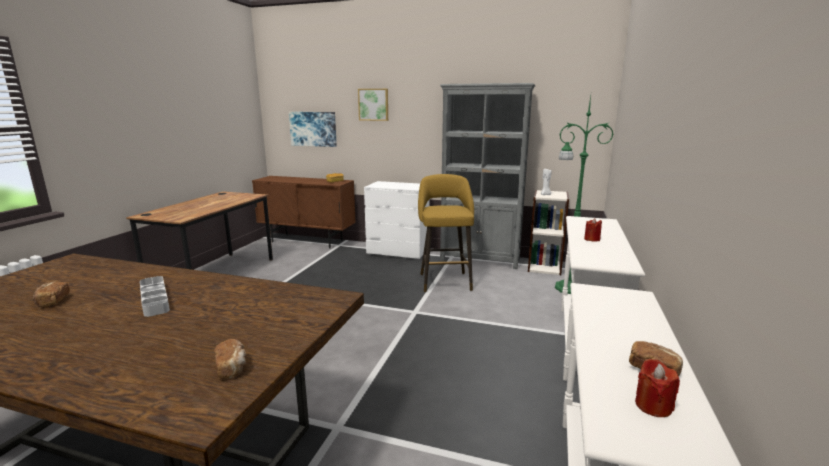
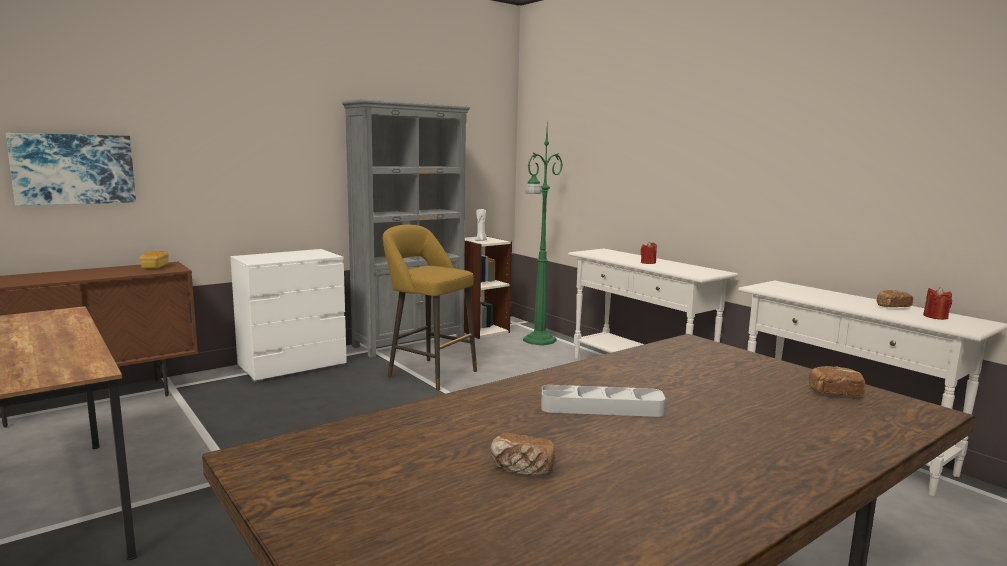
camera: 55 degrees left, 5 degrees down
picture [358,89,388,121] -> none

